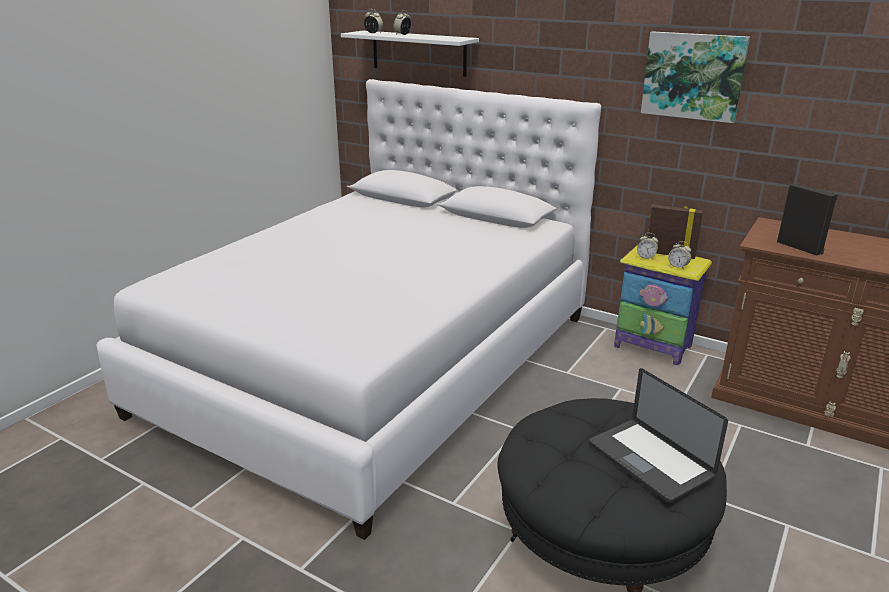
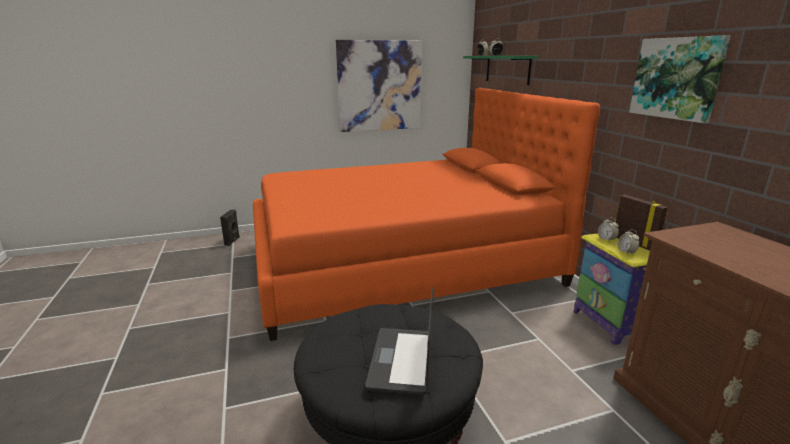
camera: 40 degrees right, 5 degrees down
white bed [96,79,601,540] -> orange bed [253,88,600,341]
white shelf [341,31,479,77] -> green shelf [463,56,538,85]
black speaker [777,183,838,256] -> black speaker moved to [220,210,240,246]
none -> picture [336,40,422,132]

